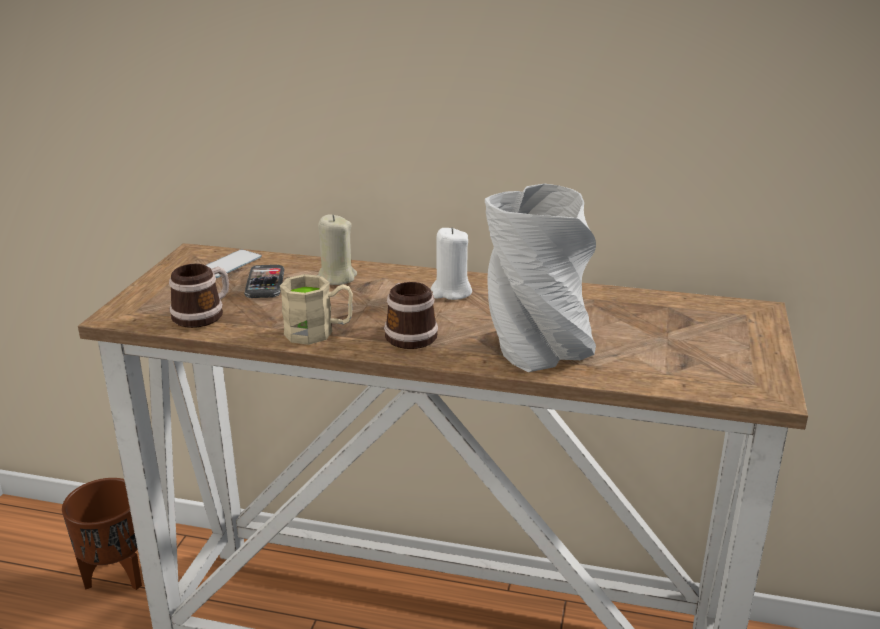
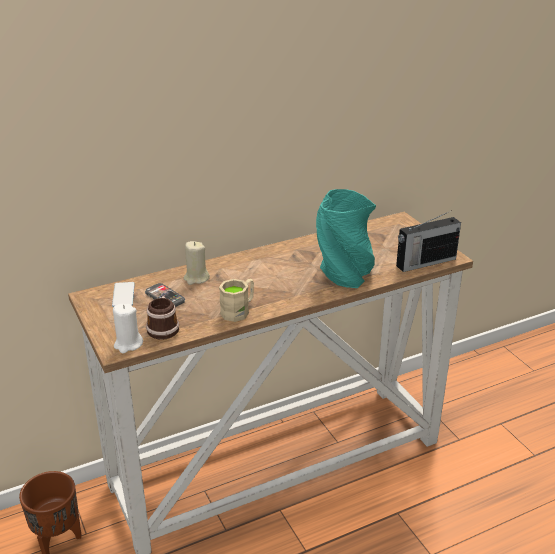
camera: 40 degrees left, 5 degrees up
mug [384,282,438,349] -> none
white candle [431,228,472,300] -> white candle moved to [113,304,143,353]
grey vase [485,184,596,372] -> turquoise vase [316,189,376,288]
none -> radio [396,210,461,272]

